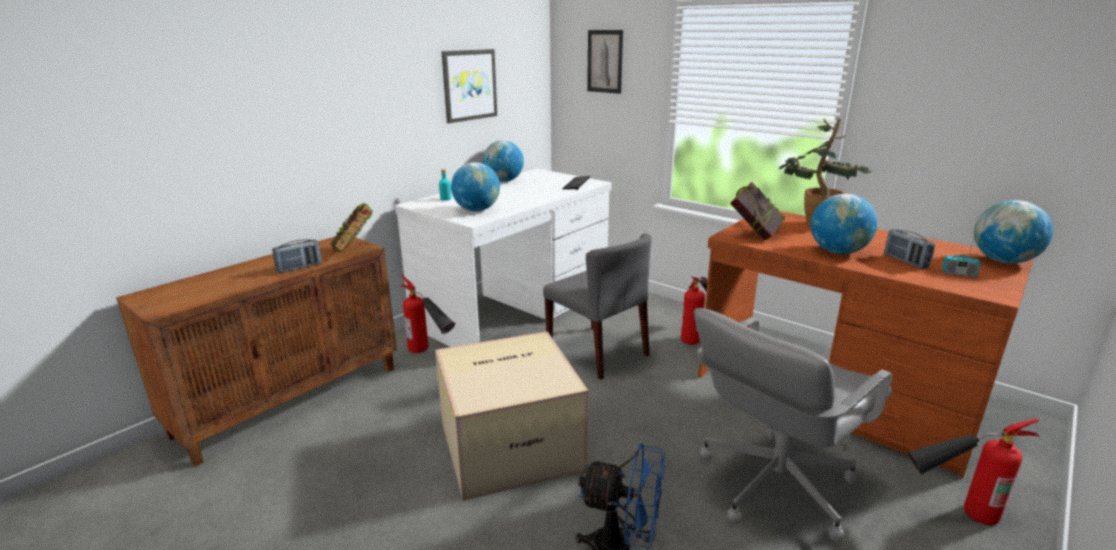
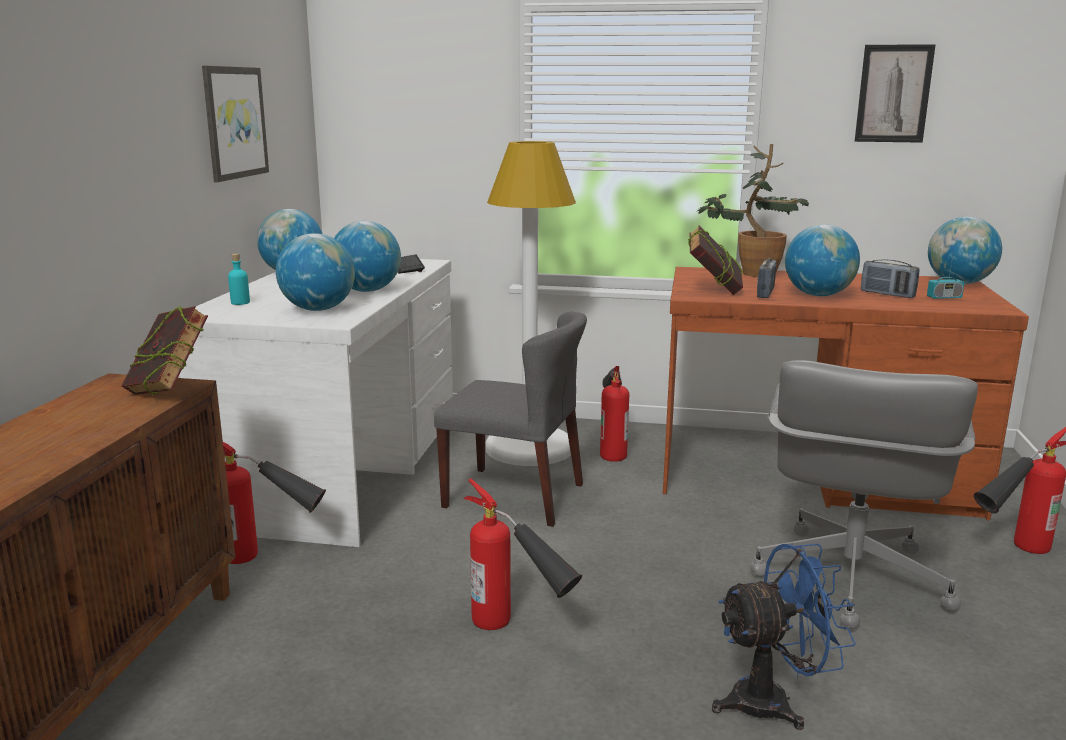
camera: 30 degrees left, 5 degrees down
radio [272,239,322,273] -> radio moved to [757,258,776,298]
cardboard box [435,331,588,501] -> fire extinguisher [463,479,582,630]
picture [587,30,623,94] -> picture moved to [855,44,936,143]
none -> globe [334,221,401,292]
none -> white floor lamp [485,141,576,466]

